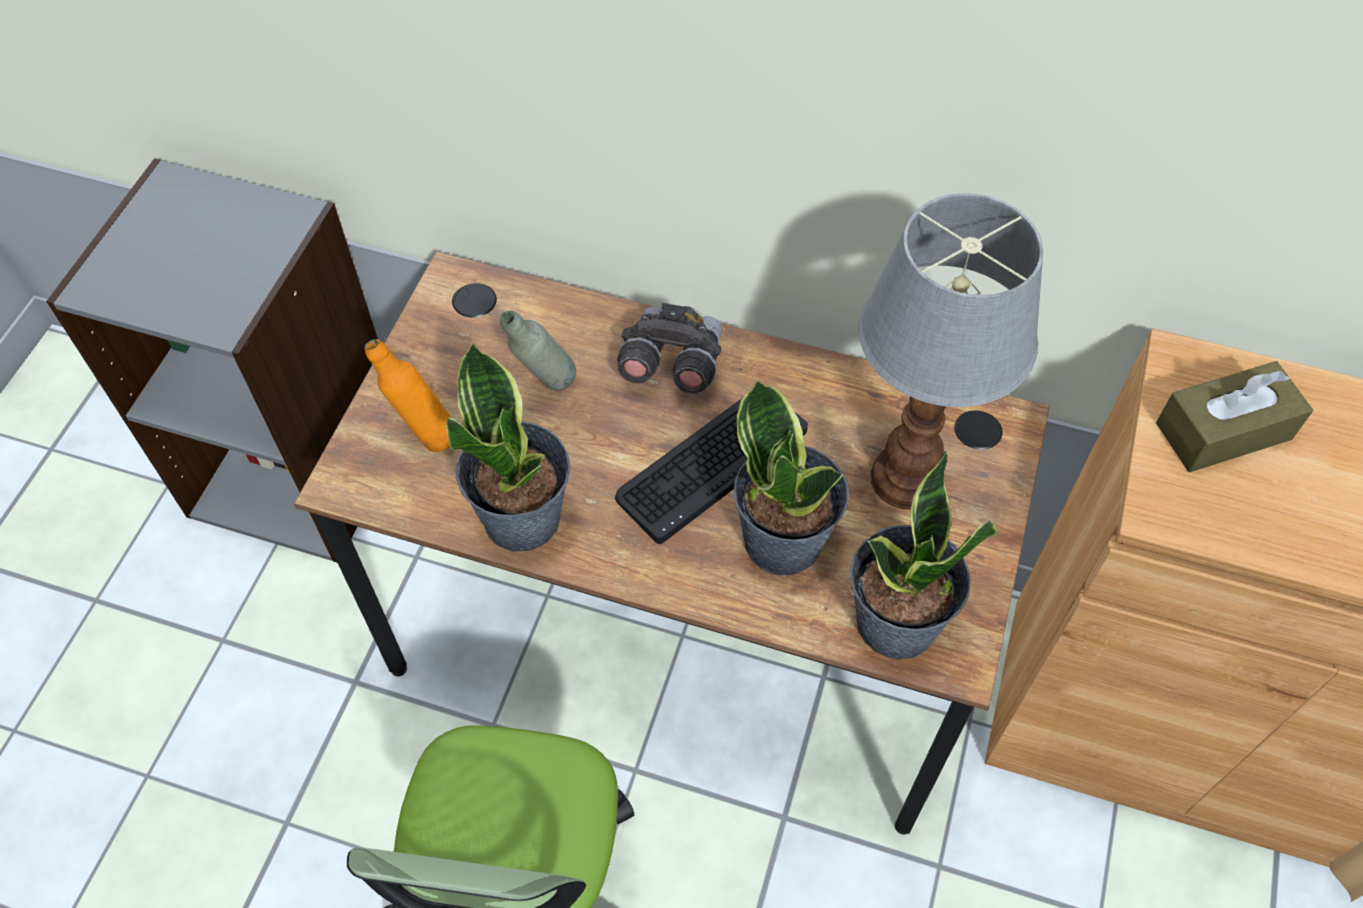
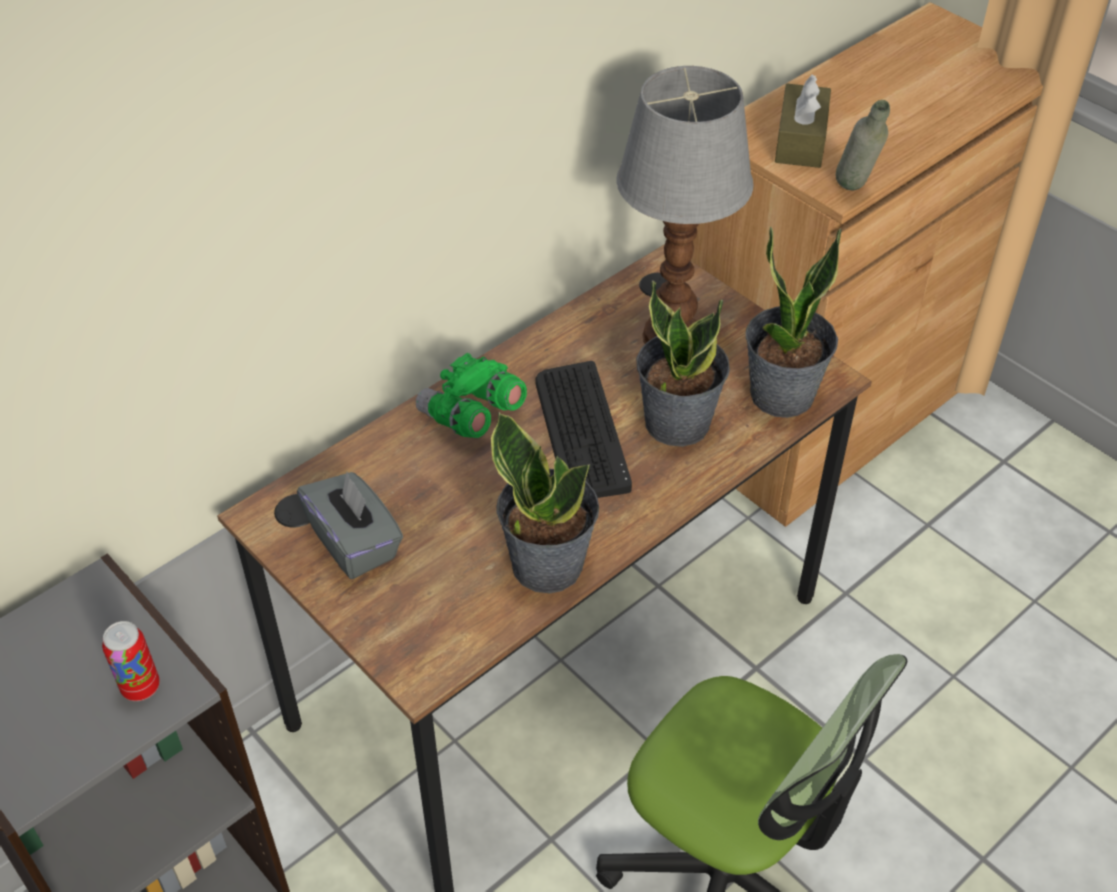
camera: 60 degrees left, 10 degrees down
orange bottle [364,339,452,452] -> none
grey bottle [500,311,576,391] -> grey bottle moved to [836,100,890,190]
grey binoculars [617,303,722,394] -> green binoculars [416,353,527,438]
none -> can [102,621,160,701]
none -> grey tissue box [297,472,403,579]

